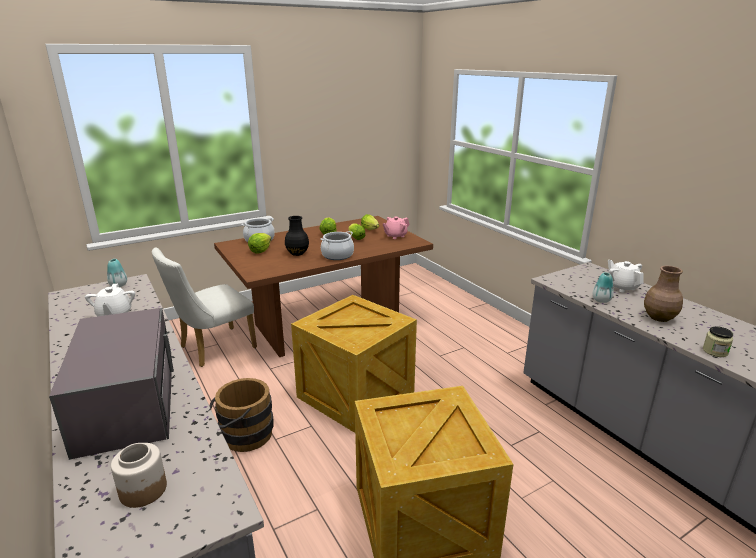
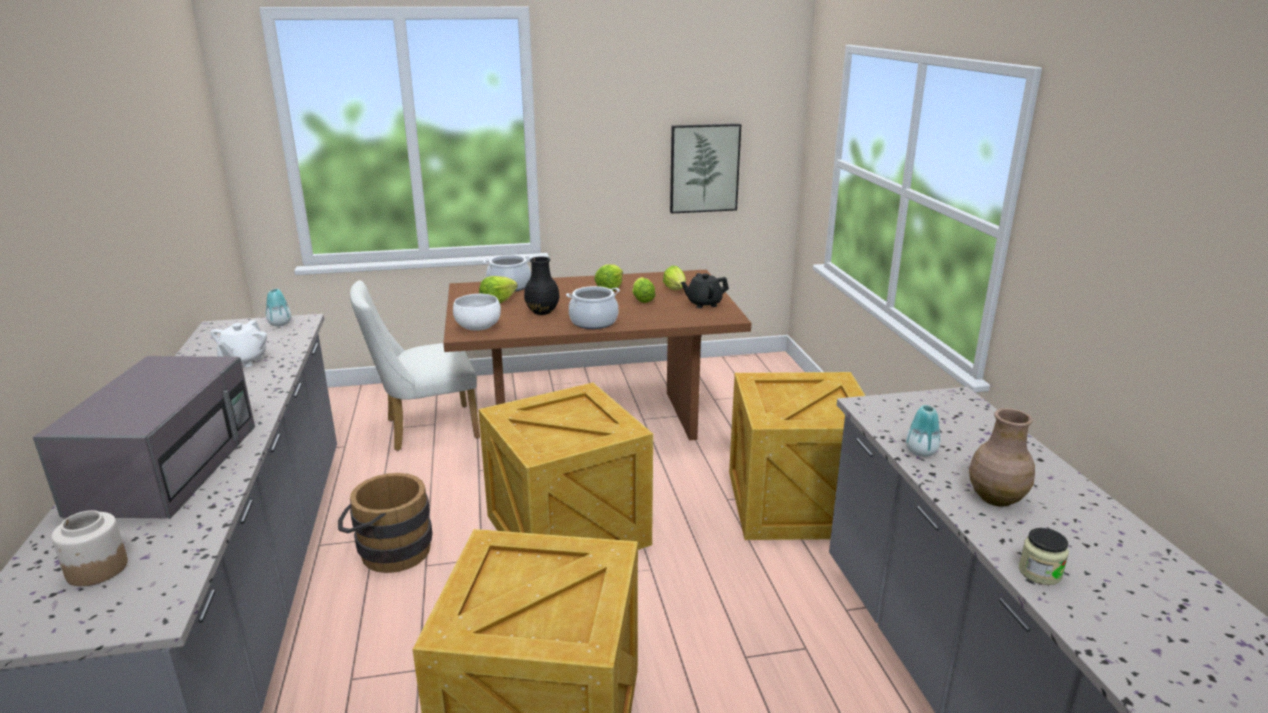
camera: 20 degrees right, 0 degrees up
pink teapot [383,217,409,239] -> black teapot [681,273,729,308]
white teapot [608,260,644,292] -> none
none -> white bowl [453,294,501,331]
none -> picture [670,124,742,214]
none -> crate [729,372,865,540]

